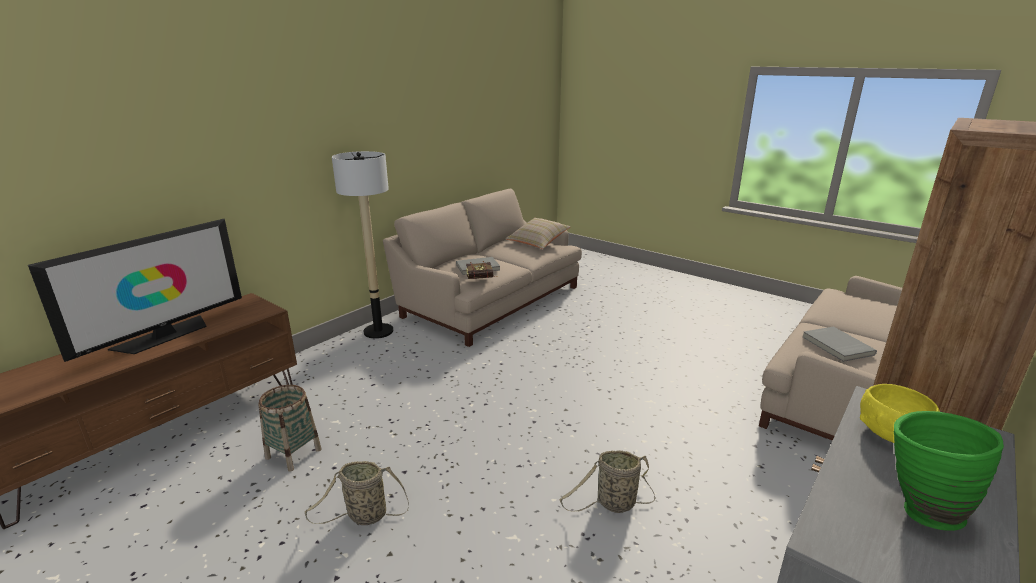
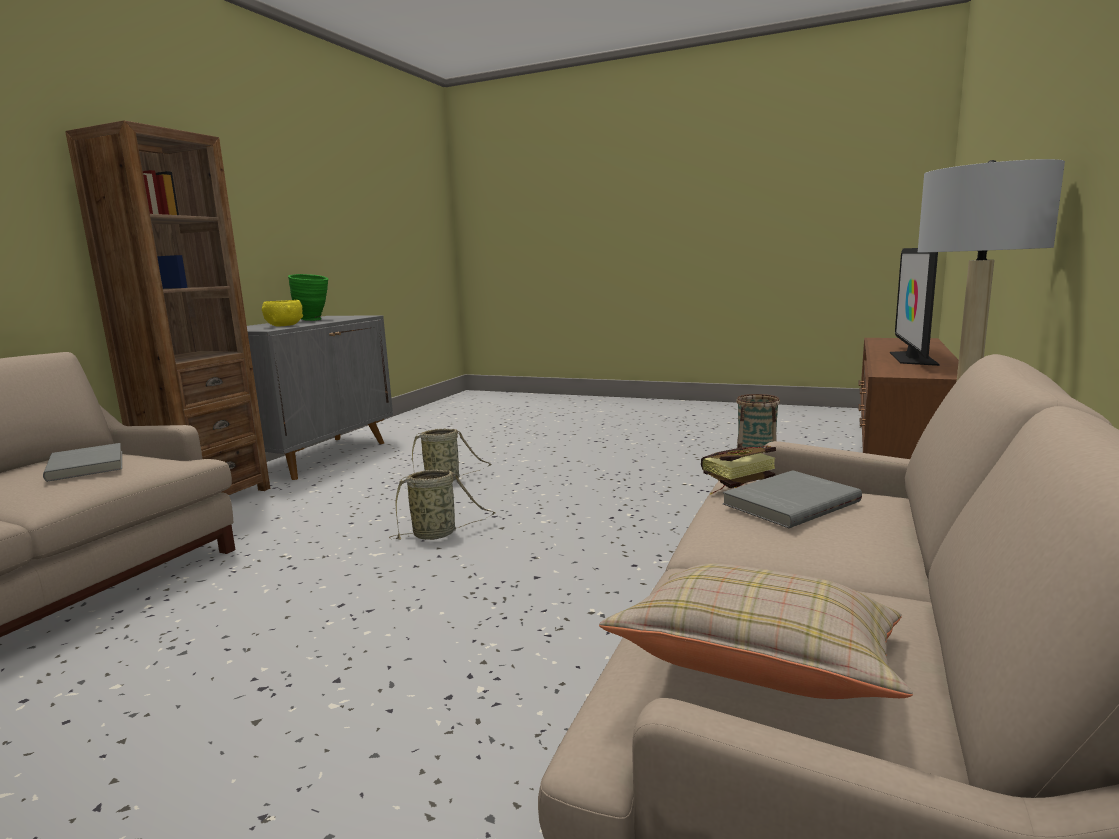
camera: 165 degrees right, 10 degrees down
basket [305,461,409,525] -> basket moved to [389,470,496,540]

